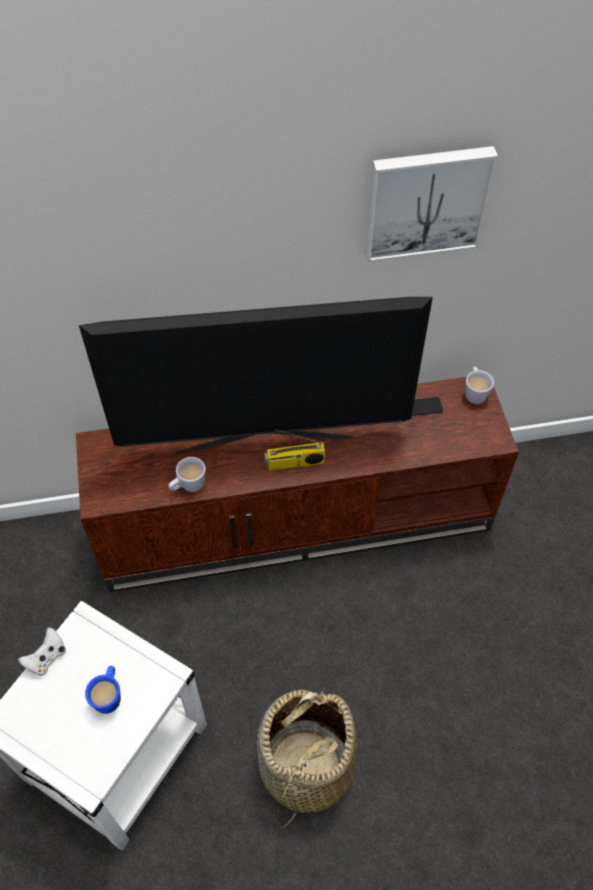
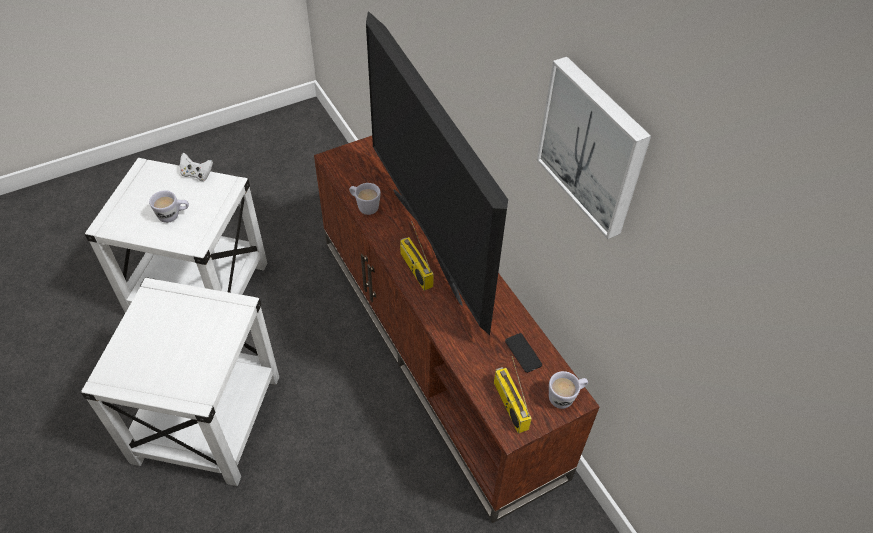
camera: 70 degrees right, 5 degrees down
blue mug [85,666,121,714] -> white mug [149,190,189,223]
basket [257,689,357,828] -> white side table [81,277,279,486]
none -> radio [494,356,532,434]

